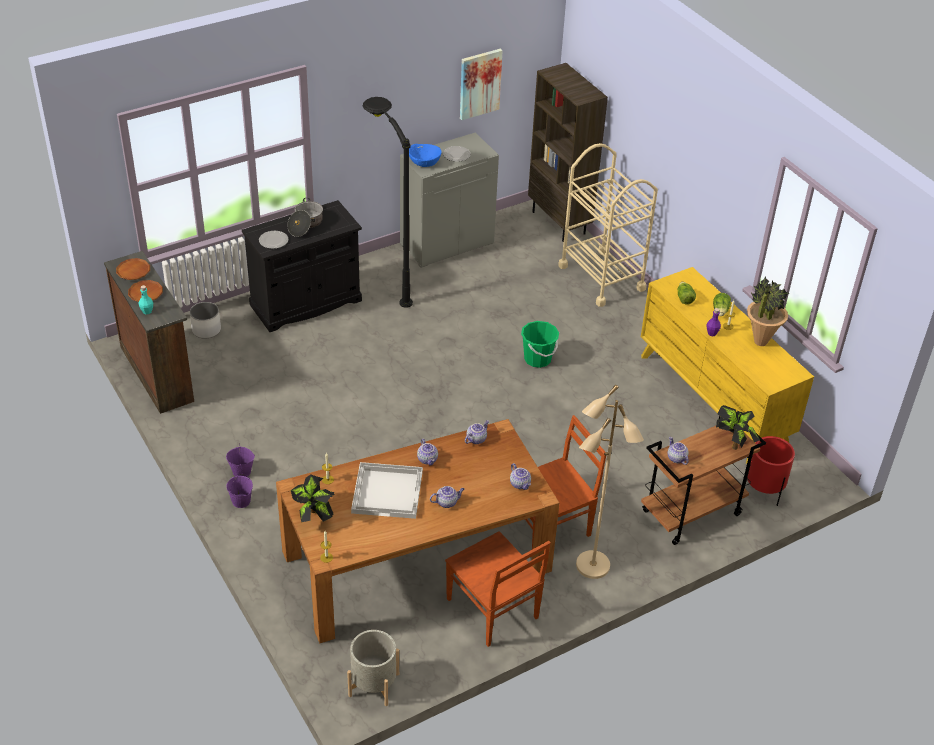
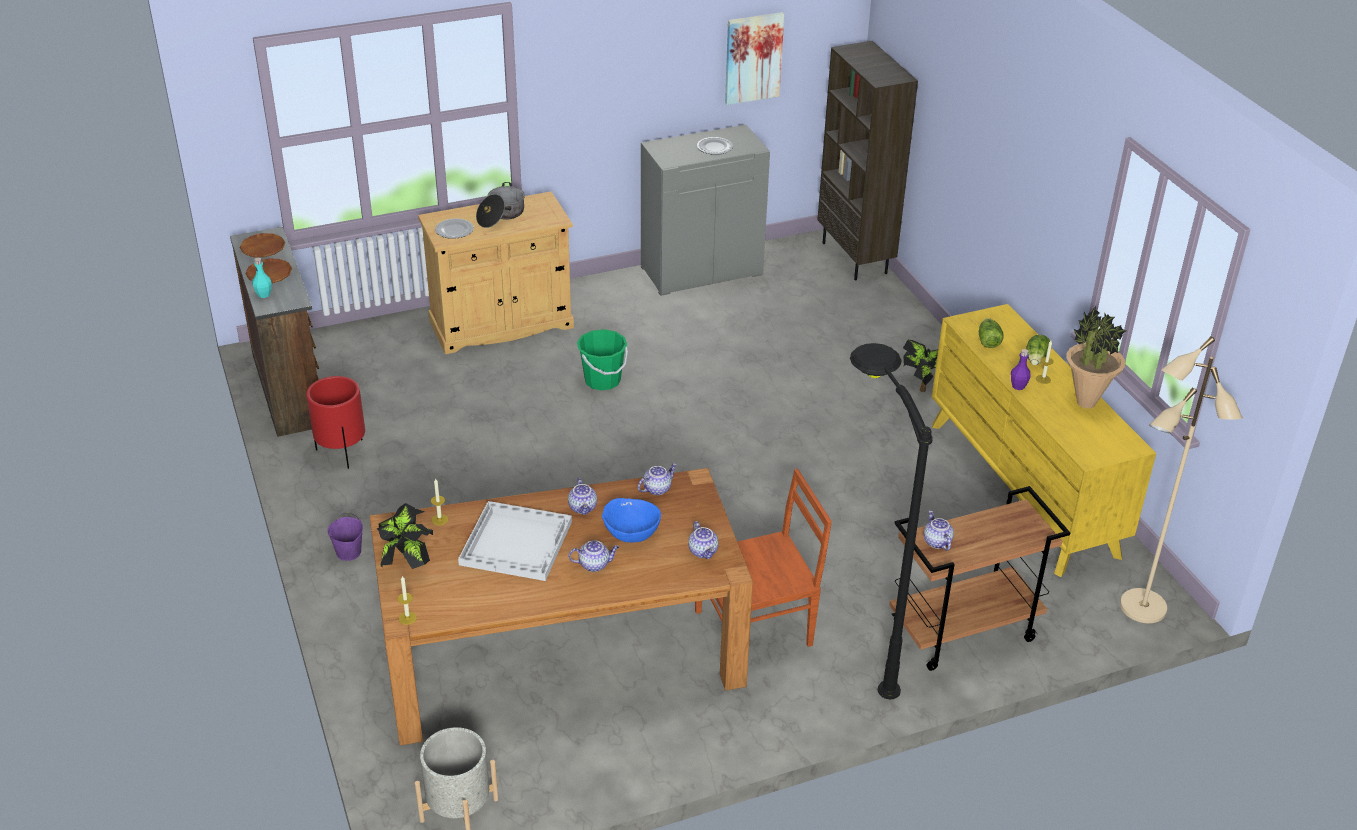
camera: 10 degrees right, 5 degrees down
white planter [190,302,221,338] -> none
purple bucket [226,443,255,477] -> none
black cabinet [242,200,362,332] -> beige cabinet [418,191,574,354]
black floor lamp [363,97,413,308] -> black floor lamp moved to [850,343,933,699]
blue bowl [409,144,441,167] -> blue bowl moved to [602,498,661,542]
brown chair [445,531,551,647] -> none
green bucket [521,321,559,368] -> green bucket moved to [577,329,628,390]
beige cart [558,143,658,307] -> none
beige floor lamp [576,385,644,579] -> beige floor lamp moved to [1120,336,1243,623]
potted plant [716,405,760,450] -> potted plant moved to [903,340,938,392]
red planter [745,436,795,506] -> red planter moved to [306,376,365,469]

